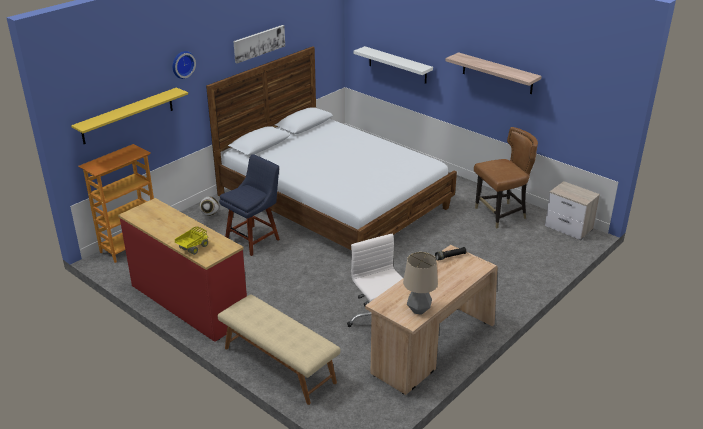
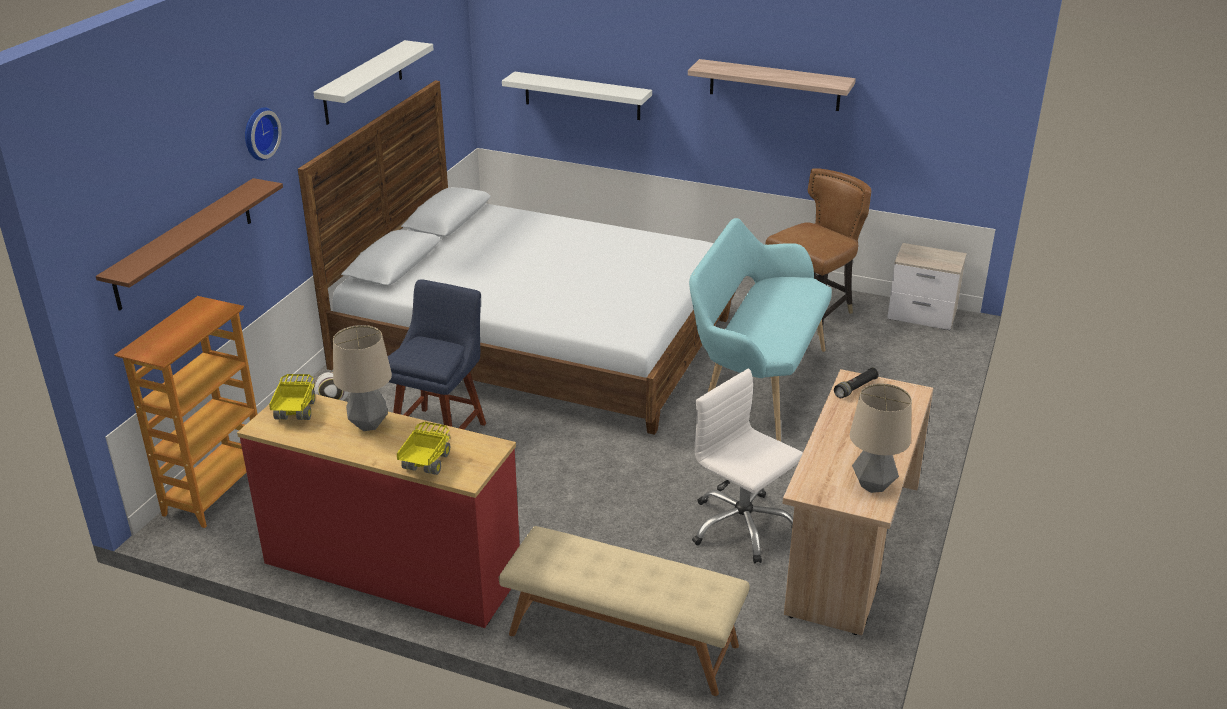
camera: 20 degrees left, 0 degrees up
yellow shelf [71,87,188,144] -> brown shelf [96,178,283,311]
picture [233,25,285,63] -> white shelf [313,40,434,125]
none -> toy truck [269,374,315,420]
none -> table lamp [333,325,392,431]
none -> turquoise bench [689,218,832,442]

